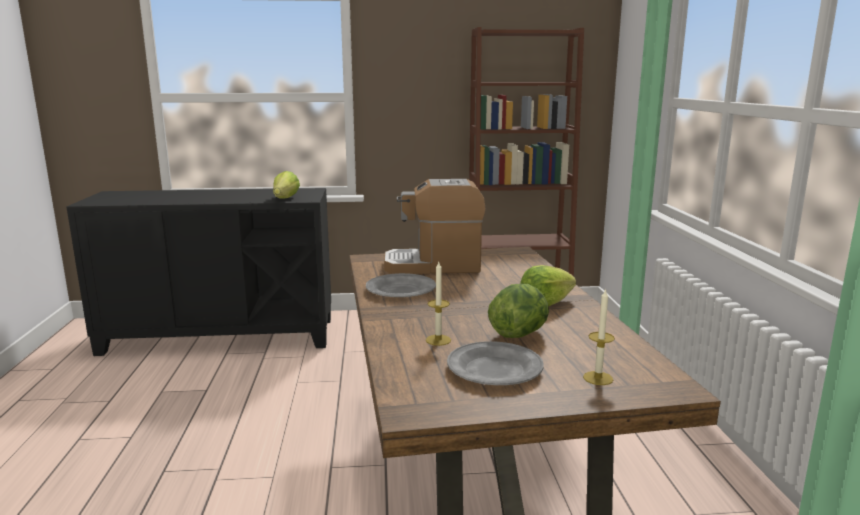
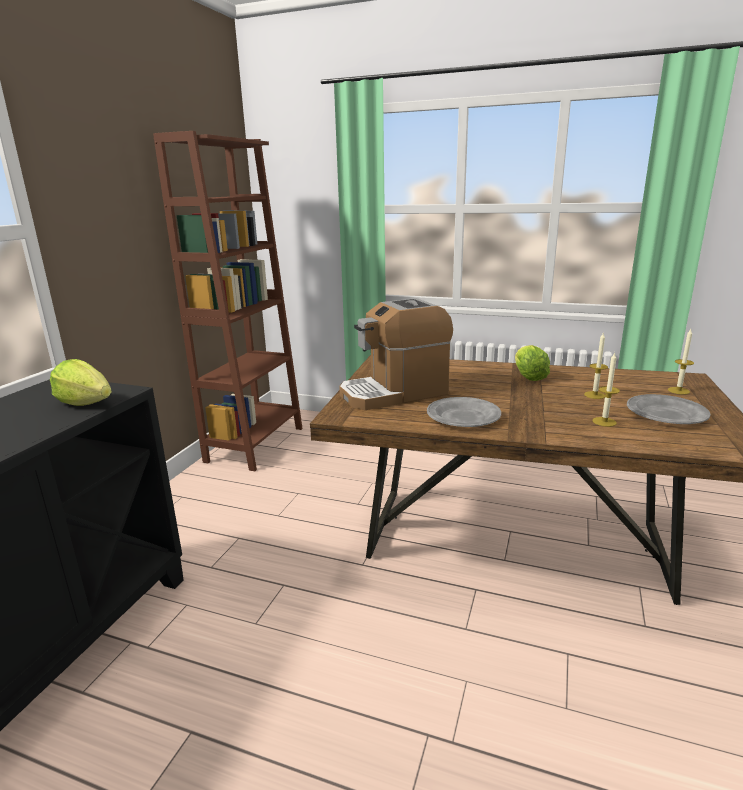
camera: 65 degrees left, 5 degrees up
coffee machine [384,179,485,274] -> coffee machine turned 45 degrees clockwise [339,298,453,410]
lettuce [488,284,549,338] -> candle [584,332,608,399]

